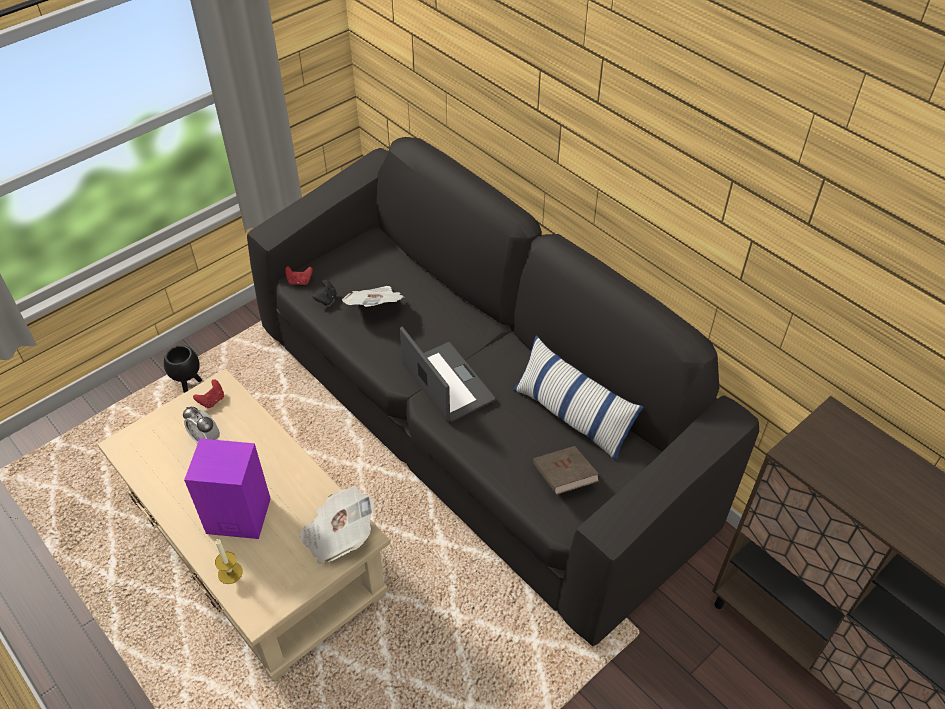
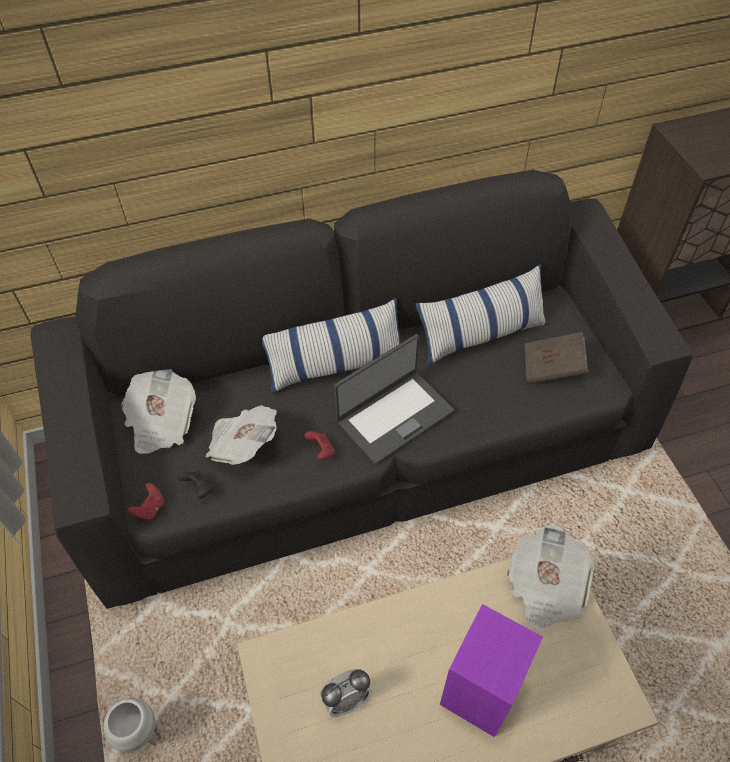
camera: 65 degrees left, 5 degrees up
black planter [164,345,202,393] -> white planter [103,698,157,752]
red game controller [193,379,224,409] -> red game controller moved to [305,431,335,460]
candle [215,539,243,584] -> none
laptop [400,327,496,422] -> laptop turned 150 degrees clockwise [334,334,454,464]
none -> newspaper [121,370,196,454]
none -> pillow [262,298,400,394]

